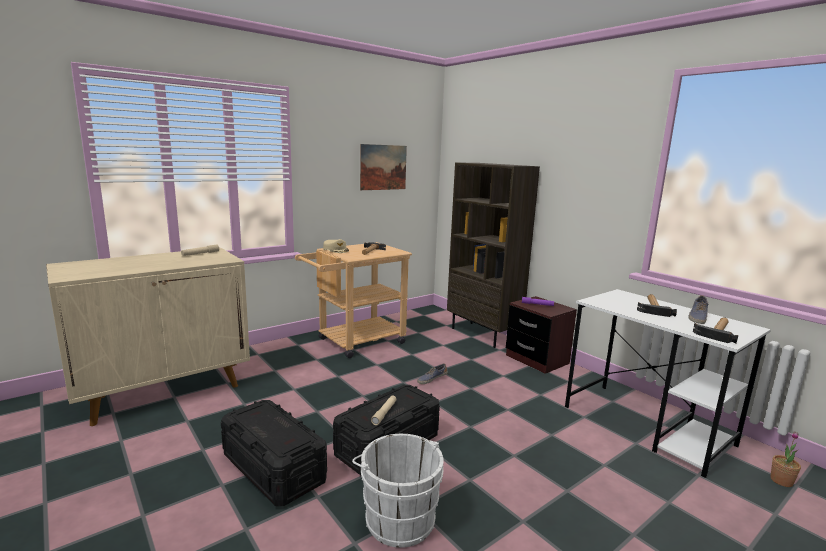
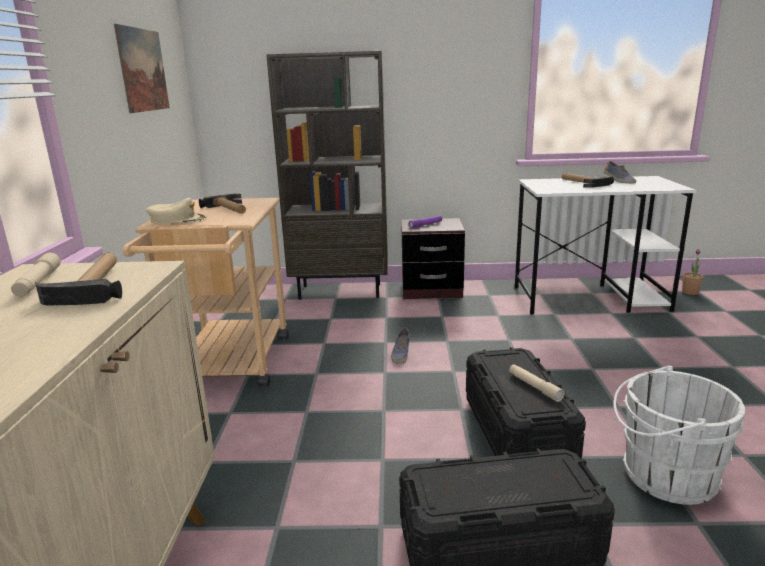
camera: 50 degrees left, 5 degrees up
hammer [693,317,738,344] -> hammer moved to [35,253,122,306]

